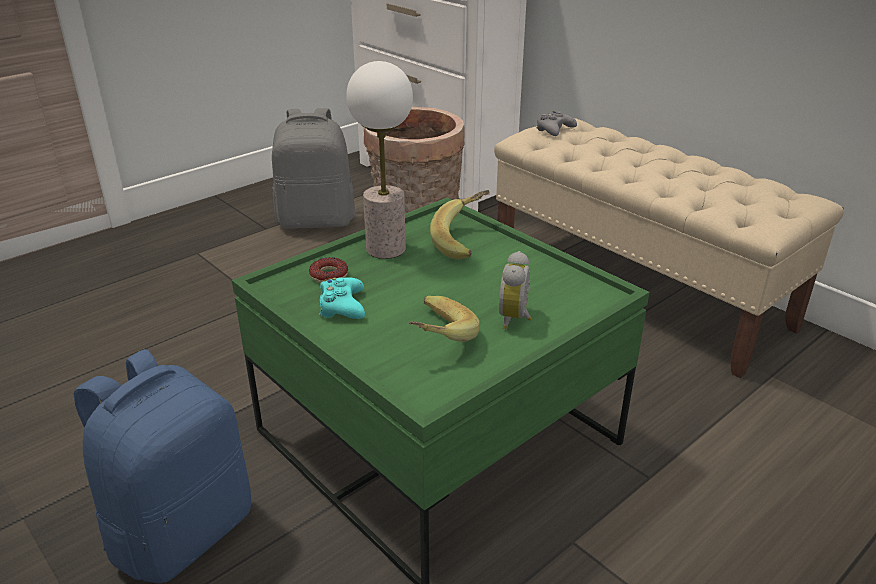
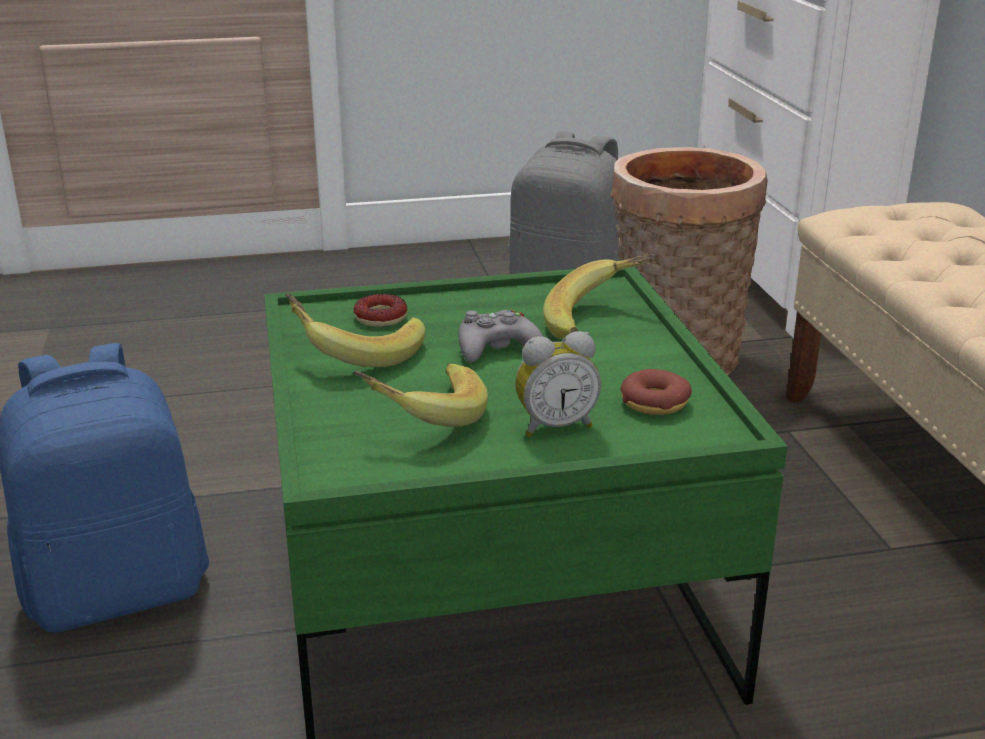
camera: 30 degrees right, 5 degrees down
turquoise game controller [319,277,365,319] -> banana [285,293,425,367]
table lamp [346,61,413,259] -> none
alarm clock [499,251,532,329] -> alarm clock turned 150 degrees counterclockwise [515,331,601,437]
grey game controller [537,111,577,136] -> grey game controller moved to [458,309,544,363]
none -> donut [621,369,692,415]

